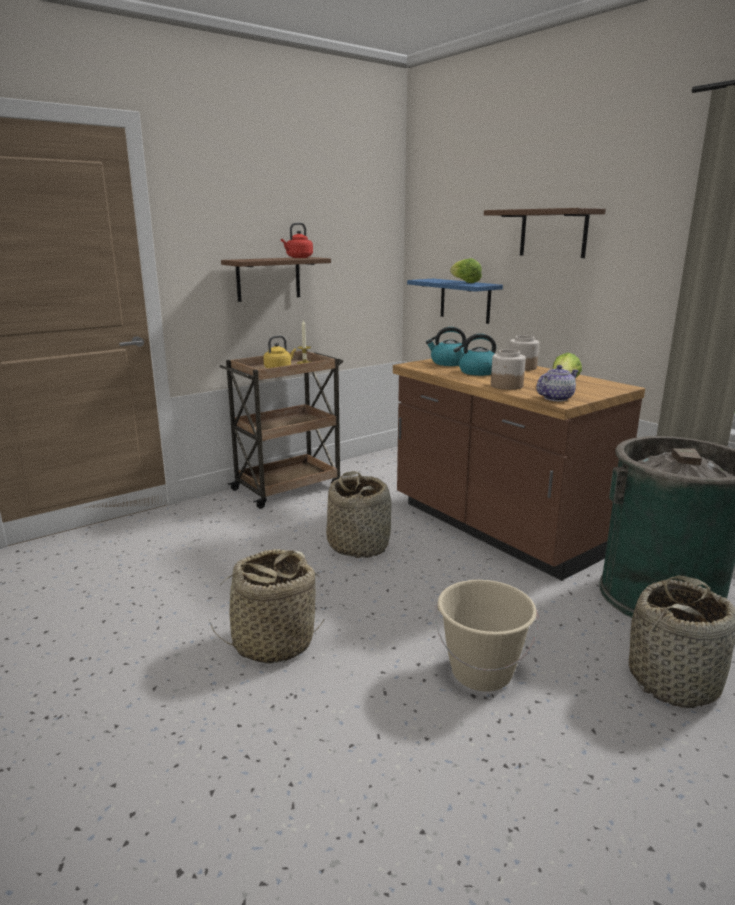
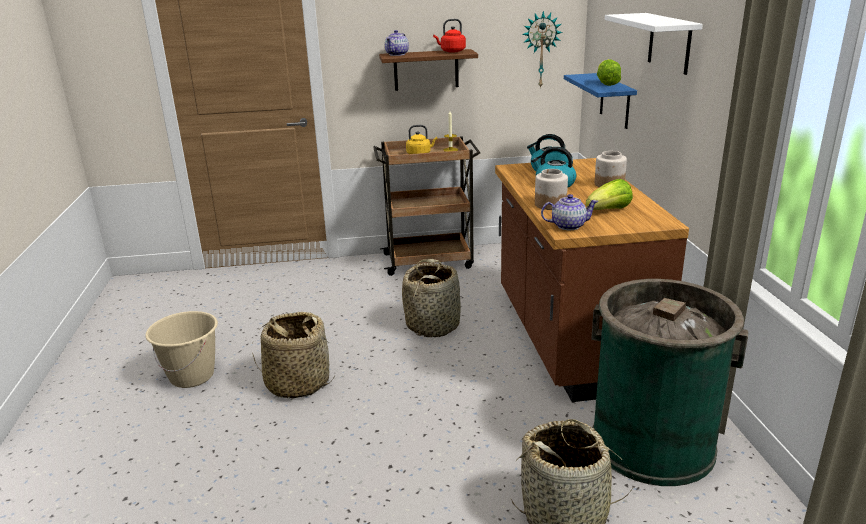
camera: 30 degrees right, 5 degrees up
beige bucket [435,580,538,692] -> beige bucket moved to [145,311,218,388]
brown shelf [484,208,606,258] -> white shelf [605,13,703,75]
none -> teapot [385,30,409,56]
none -> wall clock [522,11,562,89]

